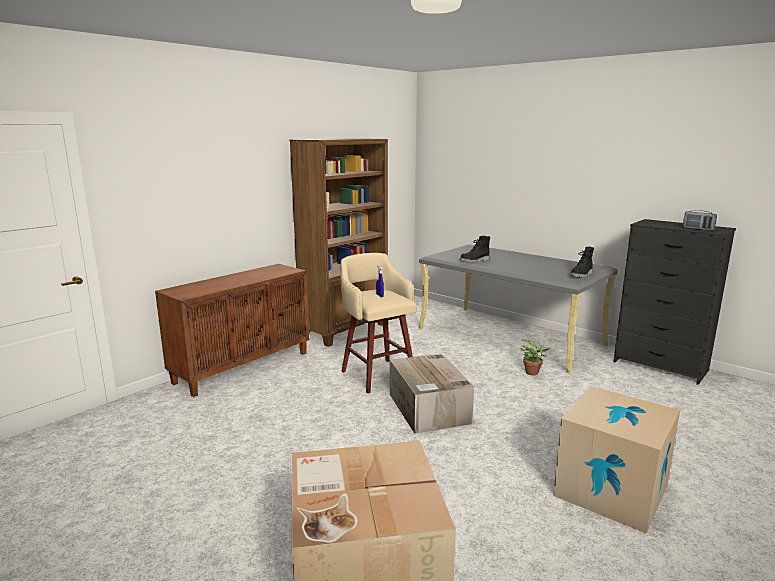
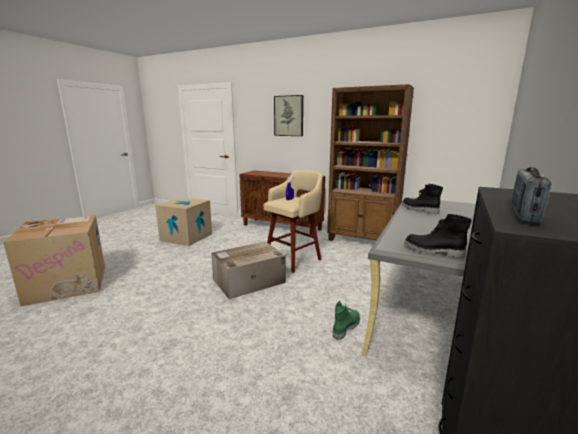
camera: 75 degrees right, 0 degrees up
potted plant [520,339,551,375] -> green boot [333,301,360,340]
cardboard box [553,386,680,534] -> cardboard box moved to [155,197,212,246]
none -> picture [274,95,303,136]

